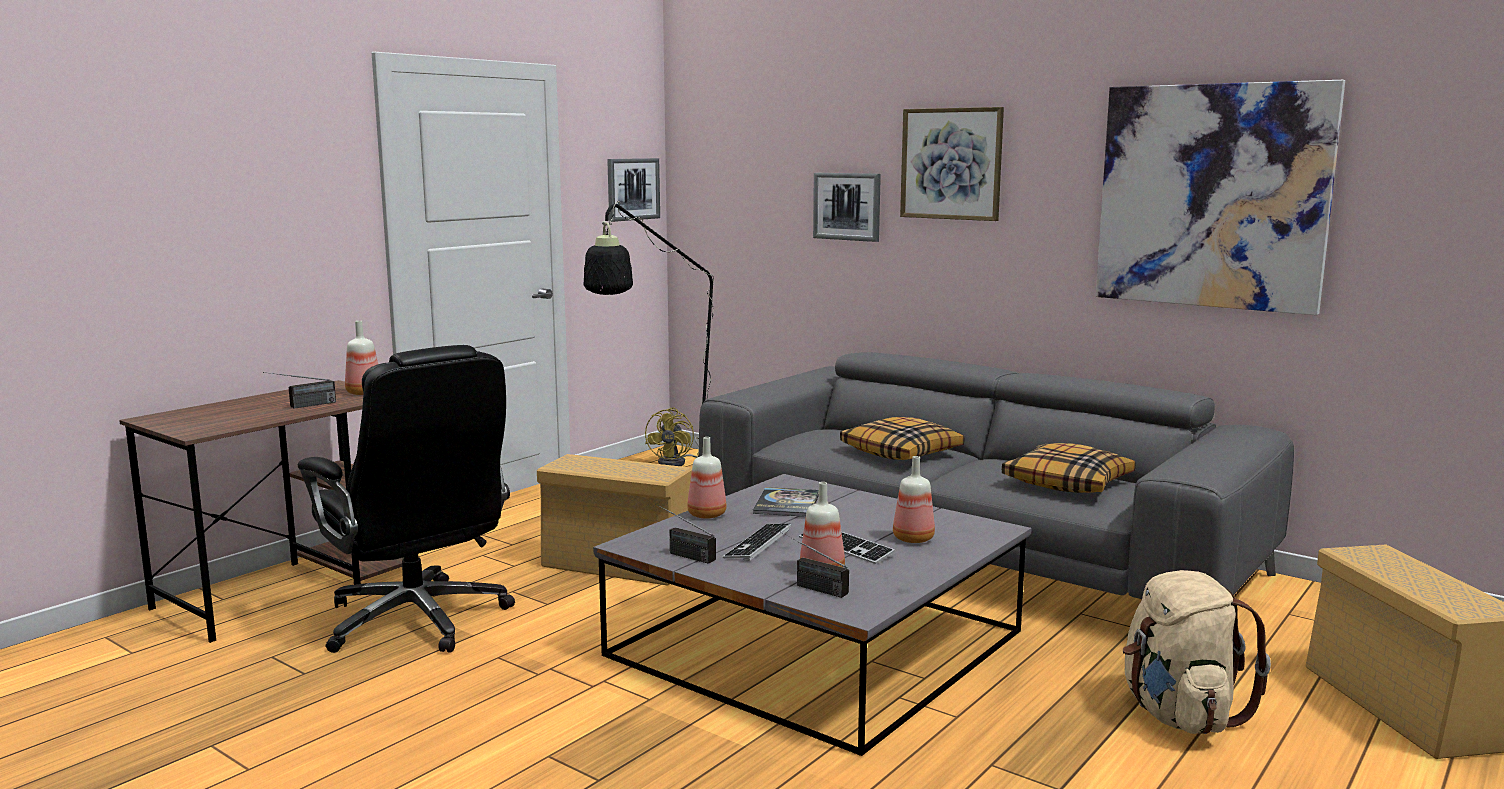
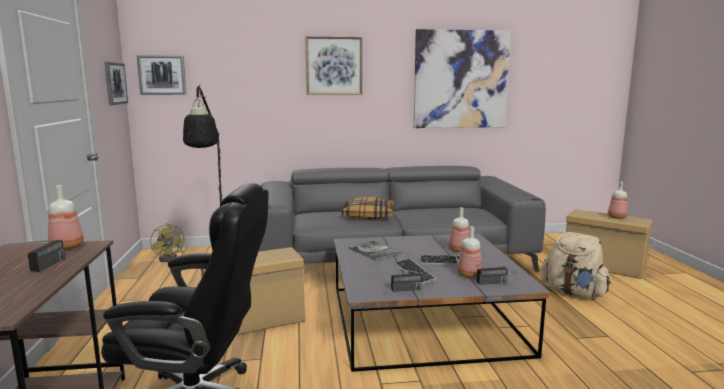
camera: 45 degrees left, 0 degrees up
bottle [687,437,726,519] -> bottle moved to [608,182,627,219]
picture [813,173,881,242] -> picture moved to [137,55,186,95]
pillow [1002,443,1136,493] -> none

